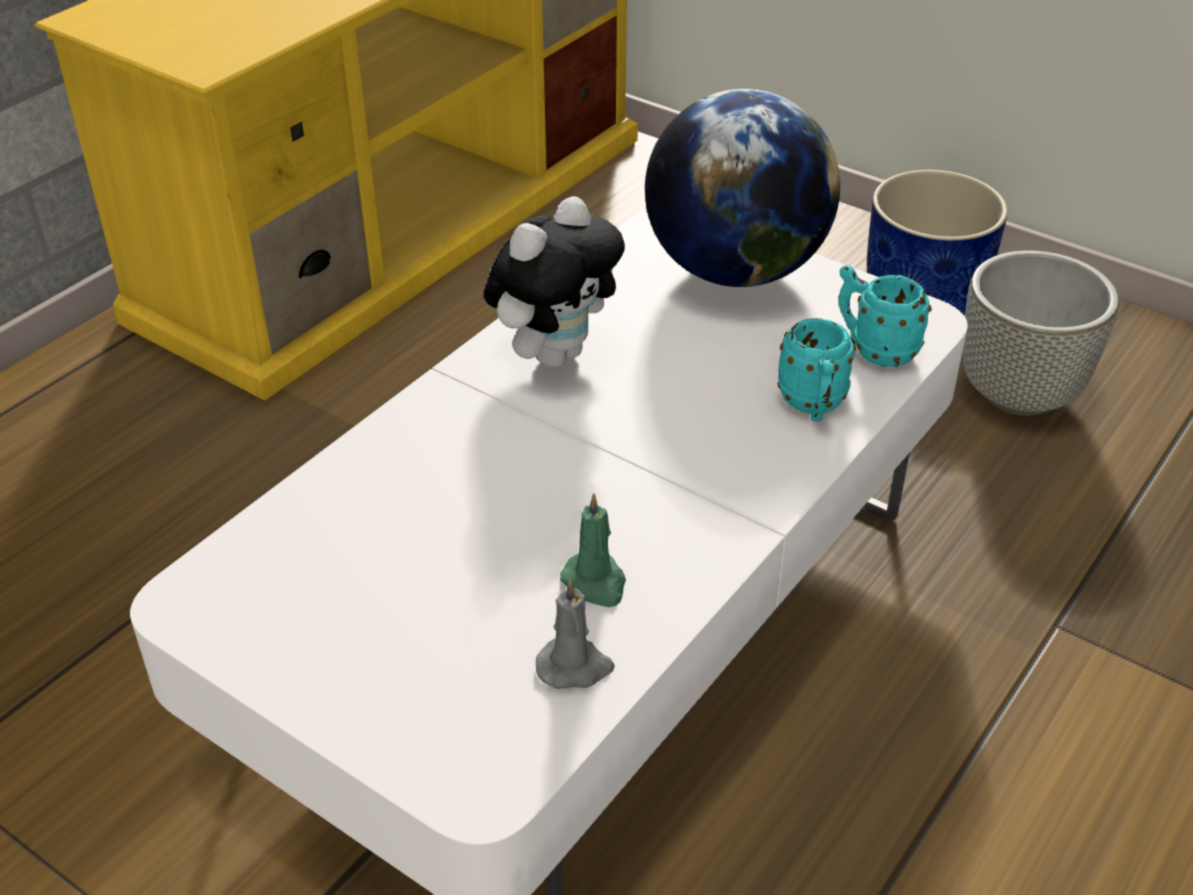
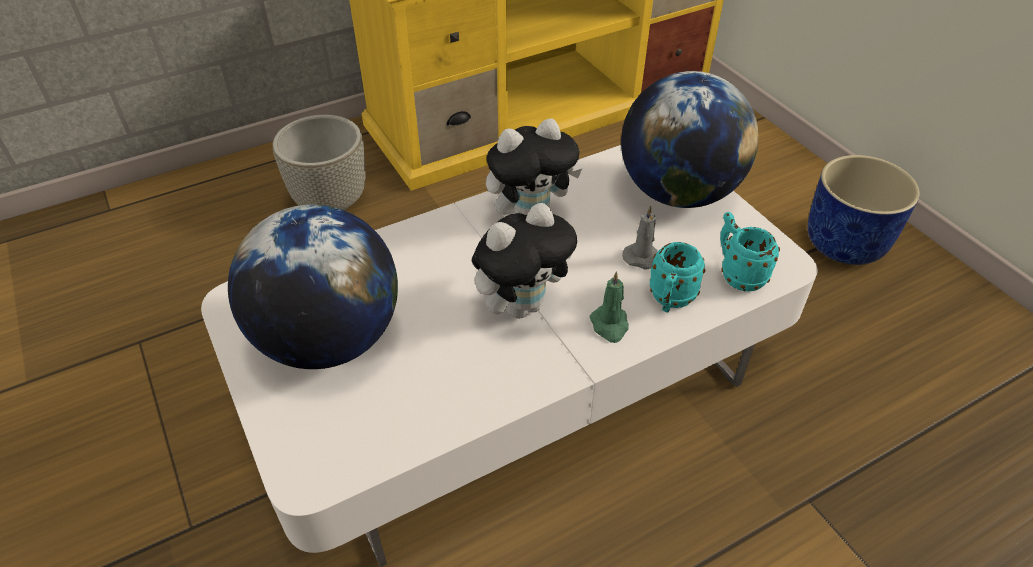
camera: 25 degrees right, 5 degrees up
grey candle [536,578,615,689] -> grey candle moved to [622,205,658,270]
green candle [560,493,626,607] -> green candle moved to [589,271,629,343]
grey planter [963,250,1119,416] -> grey planter moved to [272,115,365,210]
none -> globe [228,204,398,369]
none -> plush toy [472,203,577,319]

